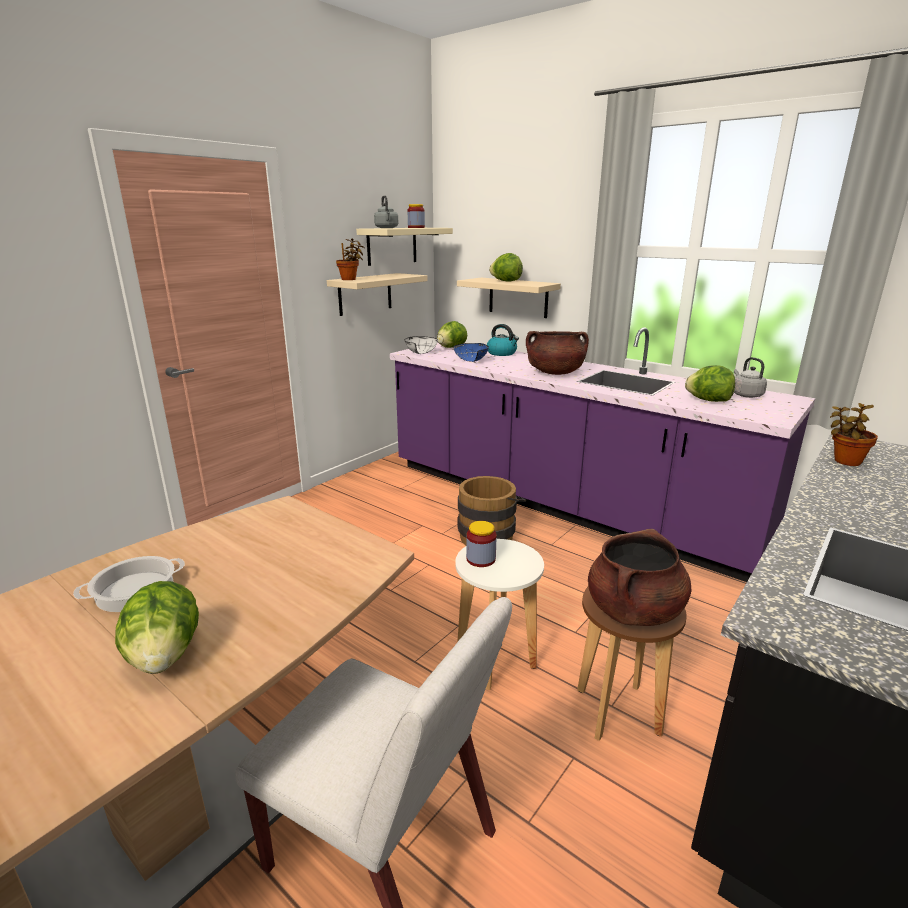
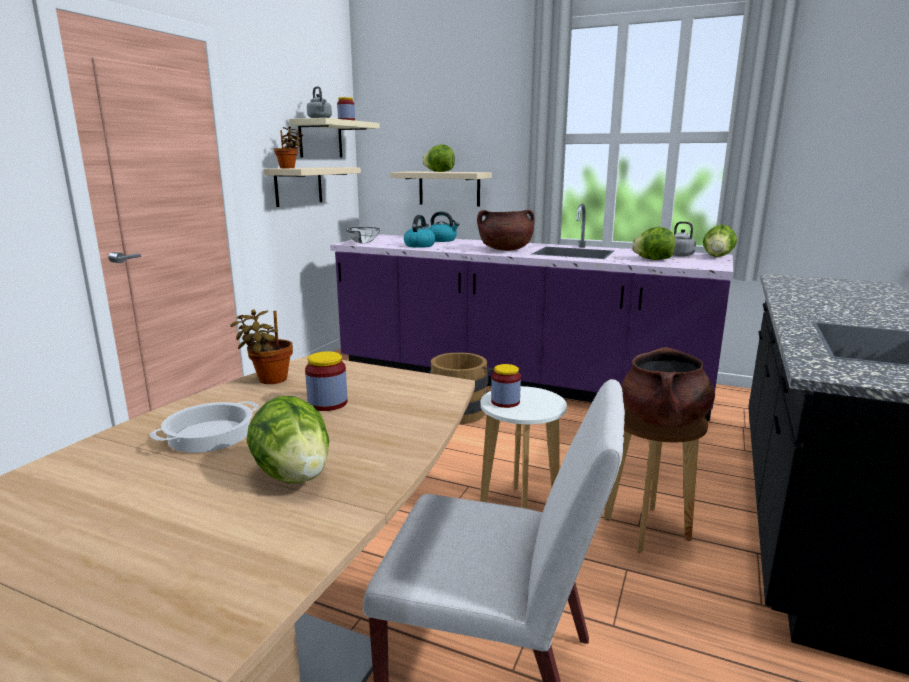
camera: 15 degrees left, 5 degrees down
lettuce [437,321,467,348] -> lettuce moved to [703,224,737,257]
blue bowl [453,343,489,362] -> kettle [404,215,435,248]
potted plant [830,403,878,466] -> potted plant moved to [230,309,293,384]
none -> jar [305,351,348,411]

